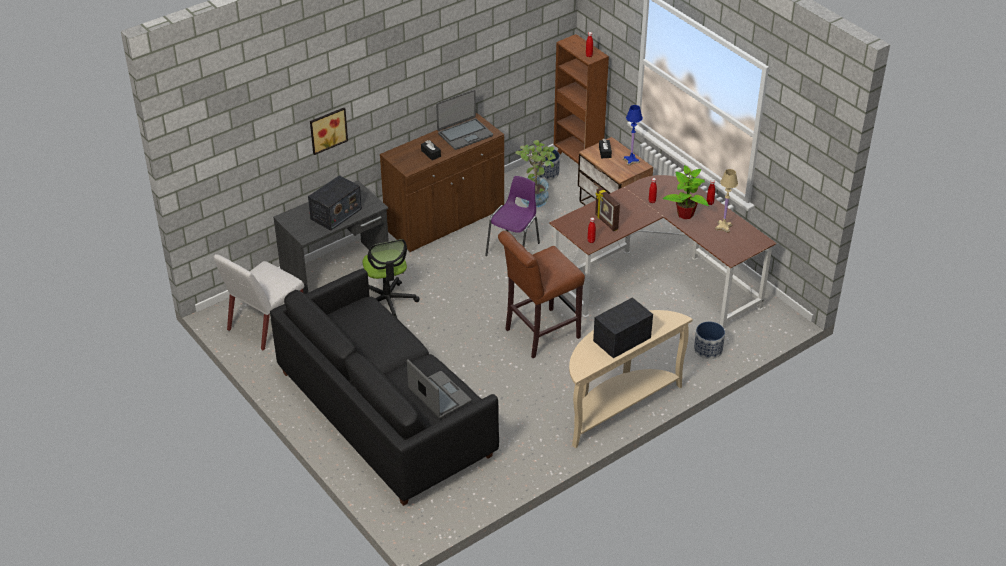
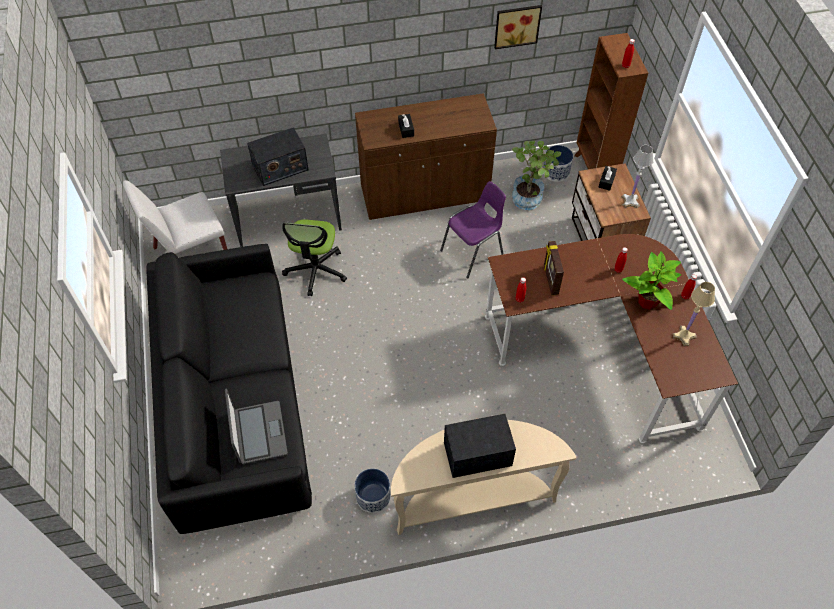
camera: 25 degrees right, 15 degrees up
picture [310,108,348,155] -> picture moved to [494,5,542,49]
laptop [436,90,493,150] -> none
brown stool [498,231,585,358] -> none
blue table lamp [623,105,643,166] -> white table lamp [622,145,654,208]
planter [694,321,725,359] -> planter moved to [354,469,391,513]

